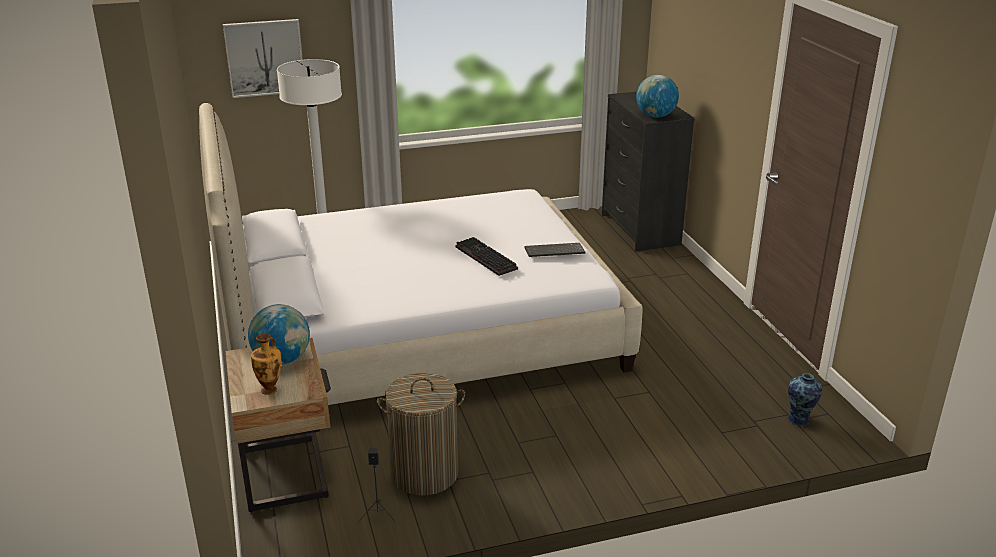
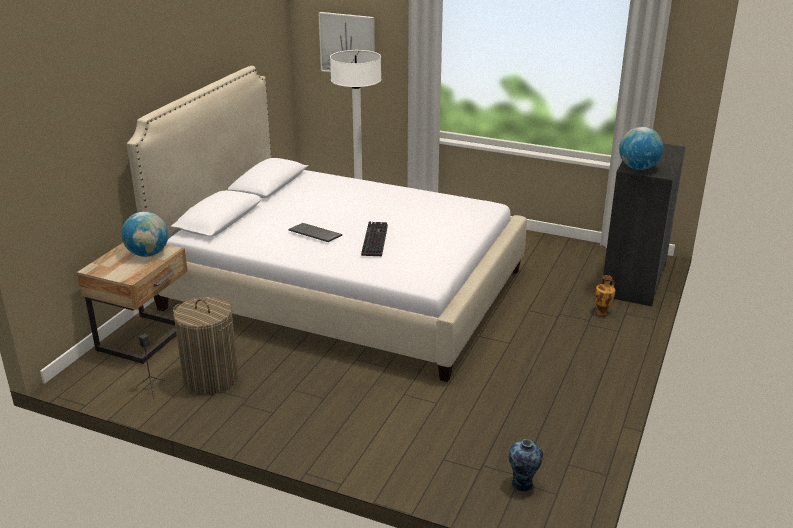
camera: 40 degrees right, 0 degrees up
vase [251,333,281,395] -> vase moved to [595,275,615,315]
keyboard [525,243,585,257] -> keyboard moved to [288,223,342,242]

